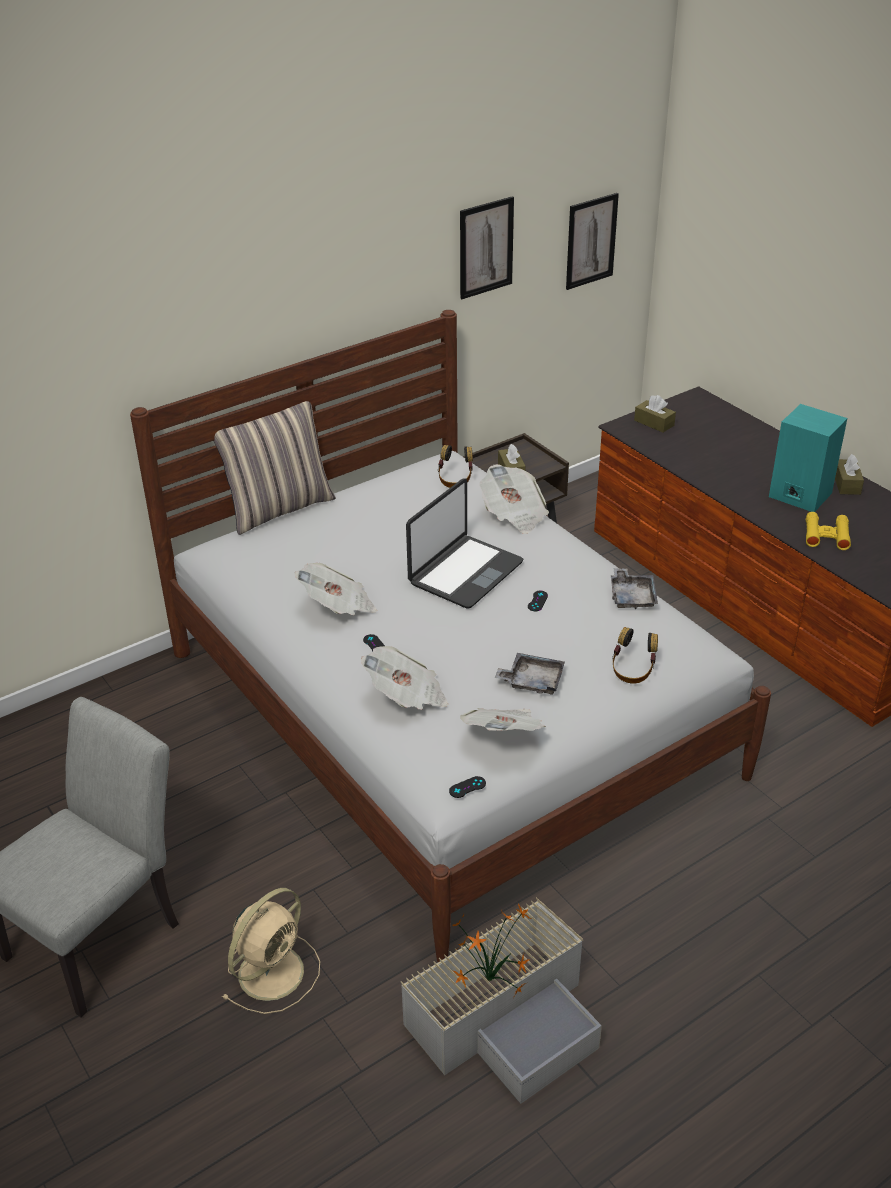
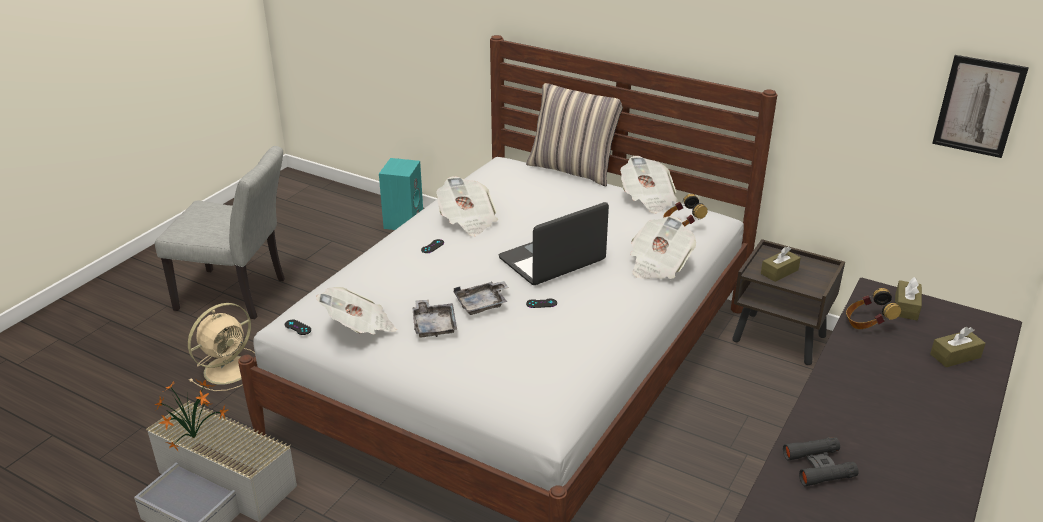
camera: 65 degrees right, 5 degrees down
beige fan [222,888,320,1014] -> beige fan turned 60 degrees counterclockwise [188,303,255,391]
newspaper [361,646,449,710] -> newspaper moved to [620,156,678,214]
laptop [406,478,523,609] -> laptop turned 135 degrees clockwise [499,202,609,285]
picture [460,196,514,299] -> none
grey tray [611,568,658,609] -> grey tray moved to [454,281,509,315]
headphones [612,627,658,683] -> headphones moved to [846,288,901,329]
turquoise speaker [769,404,847,512] -> turquoise speaker moved to [379,158,423,230]
yellow binoculars [806,512,851,550] -> black binoculars [783,437,858,486]
brown tissue box [835,454,864,495] -> brown tissue box moved to [930,327,986,367]

